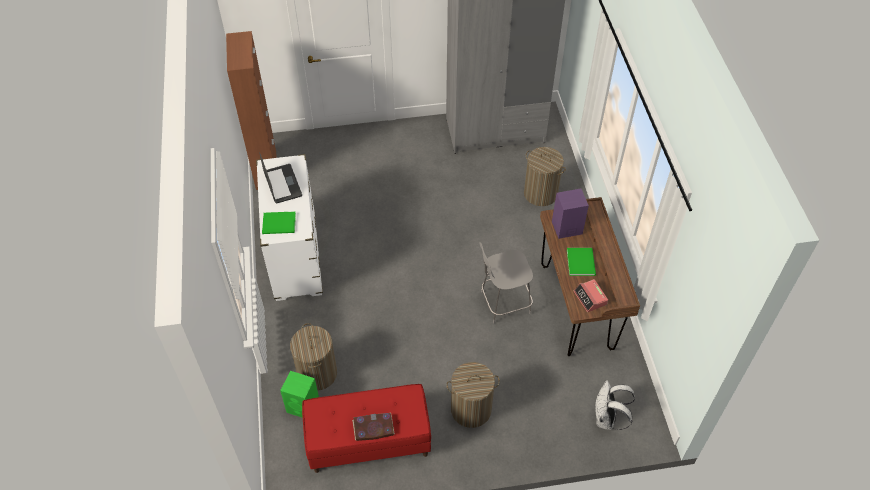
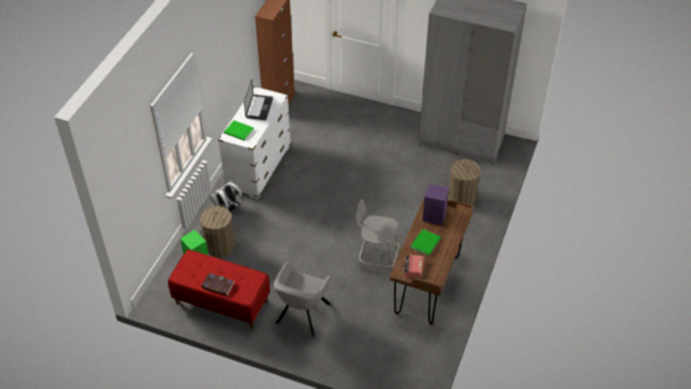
camera: 30 degrees right, 5 degrees down
laundry basket [446,362,500,428] -> grey armchair [273,262,331,336]
white backpack [594,380,635,430] -> white backpack moved to [209,180,244,212]

